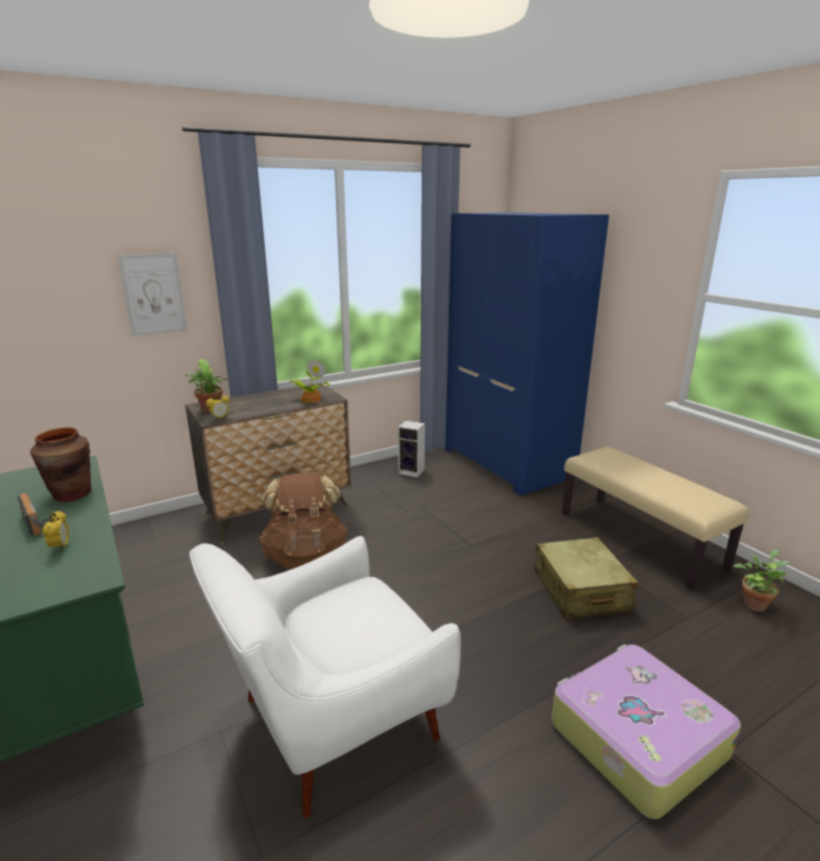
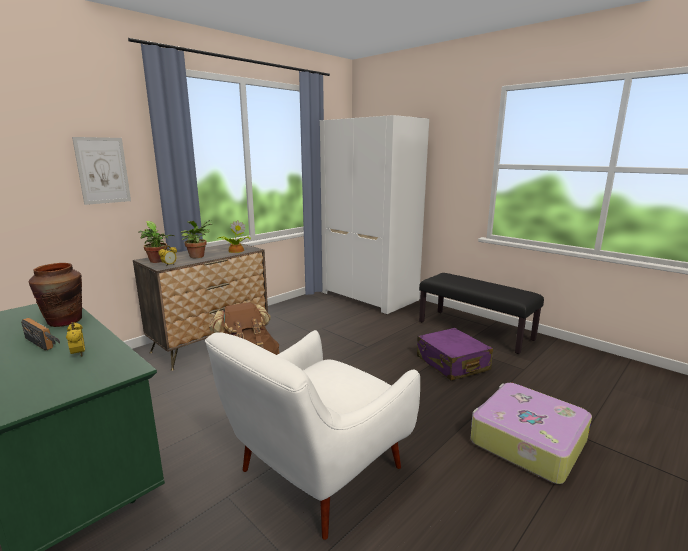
camera: 15 degrees left, 5 degrees down
speaker [398,421,425,477] -> none
blue wardrobe [445,212,609,496] -> white wardrobe [320,115,429,315]
beige suitcase [535,537,638,619] -> purple suitcase [417,328,493,380]
beige bench [562,447,749,591] -> black bench [419,273,544,354]
potted plant [732,550,791,612] -> potted plant moved to [180,220,213,258]

